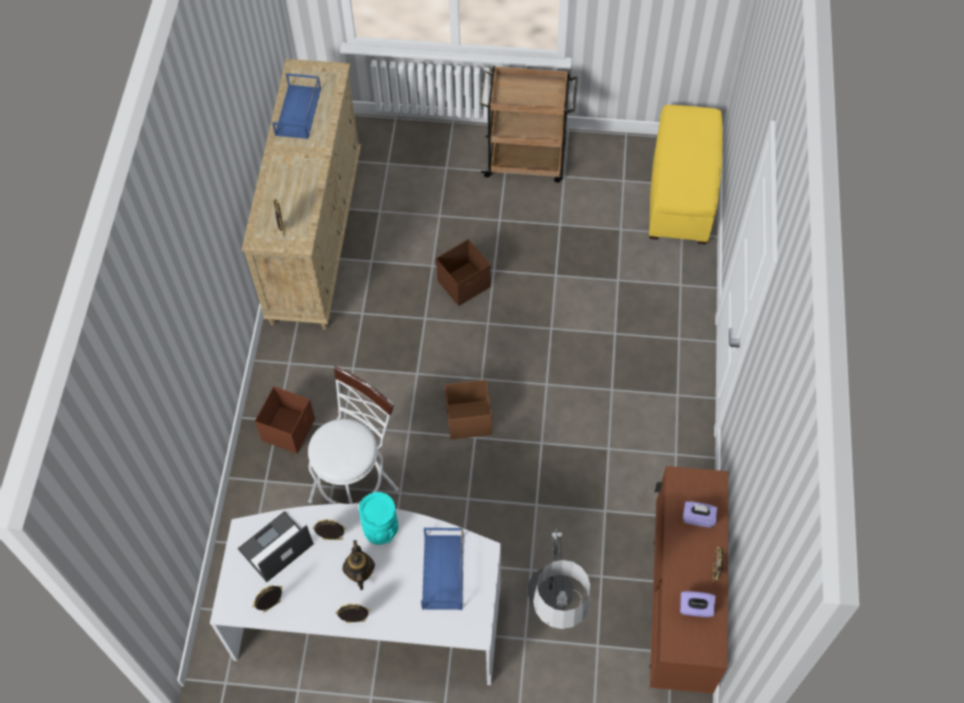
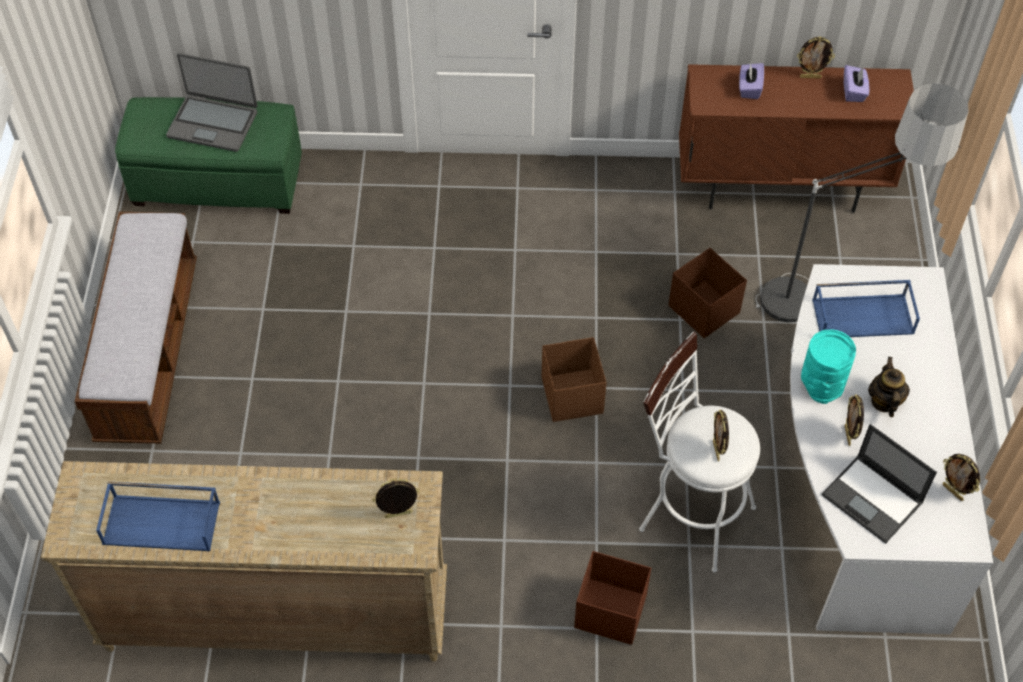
camera: 95 degrees left, 5 degrees down
picture frame [335,604,371,623] -> picture frame moved to [713,410,729,461]
teapot [342,540,375,590] -> teapot turned 105 degrees clockwise [868,357,910,417]
brown storage box [436,239,491,306] -> brown storage box moved to [668,248,747,338]
brown cart [480,66,578,183] -> bench [75,212,197,444]
yellow ottoman [649,105,723,245] -> green ottoman [115,97,302,214]
none -> laptop [166,53,258,152]

